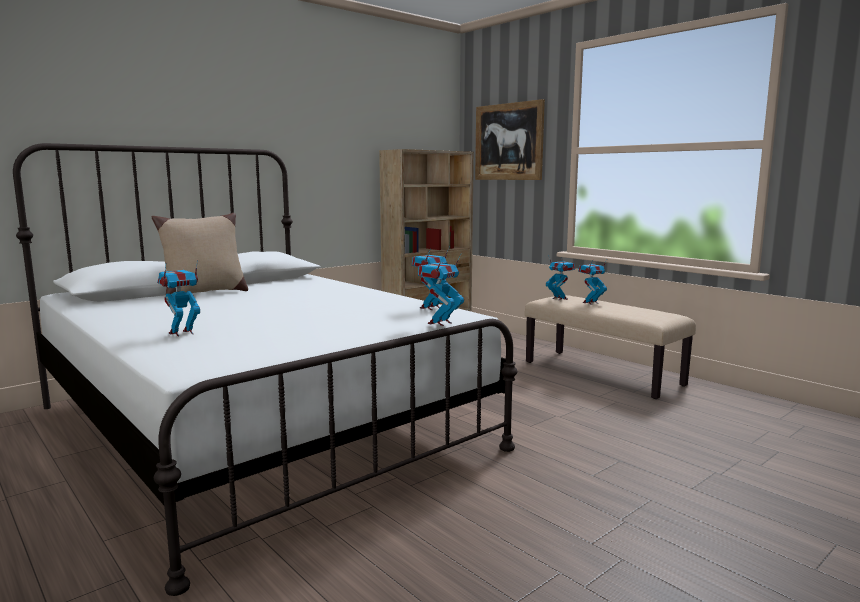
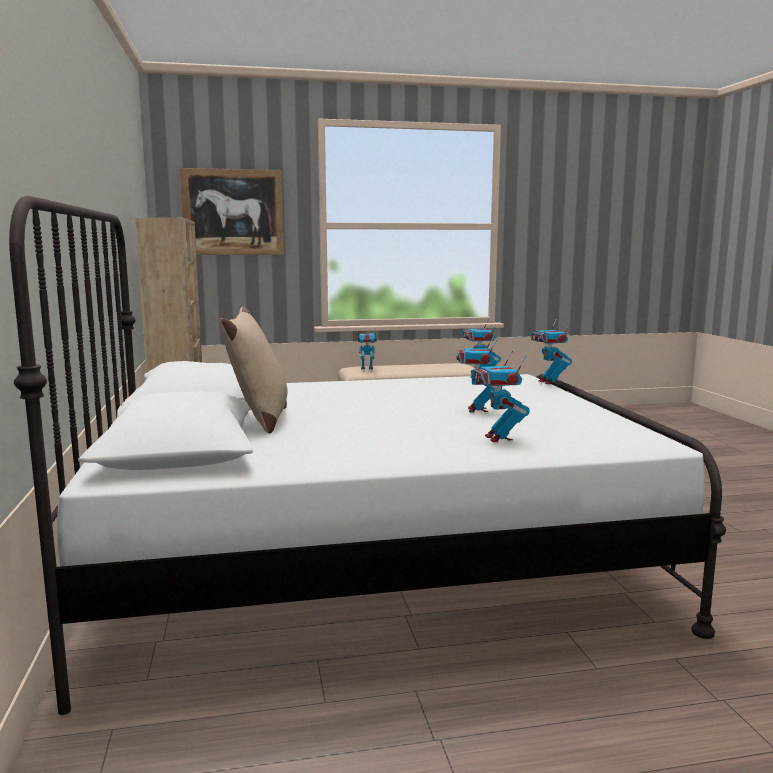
camera: 60 degrees left, 0 degrees up
toy robot [578,258,608,305] -> toy robot moved to [456,336,502,413]

